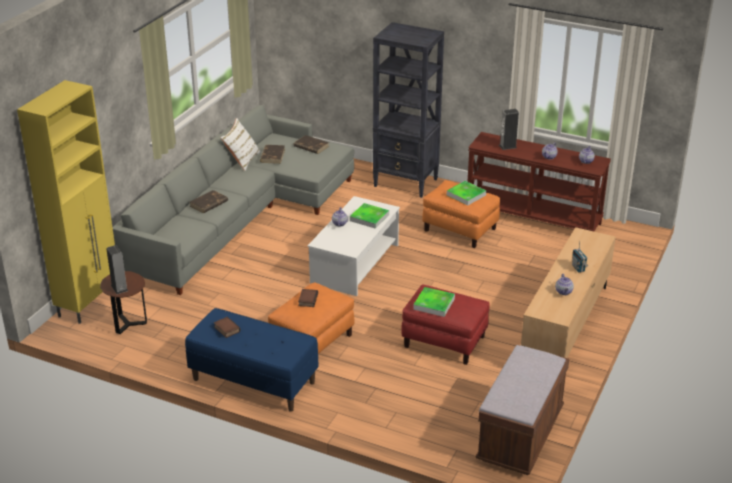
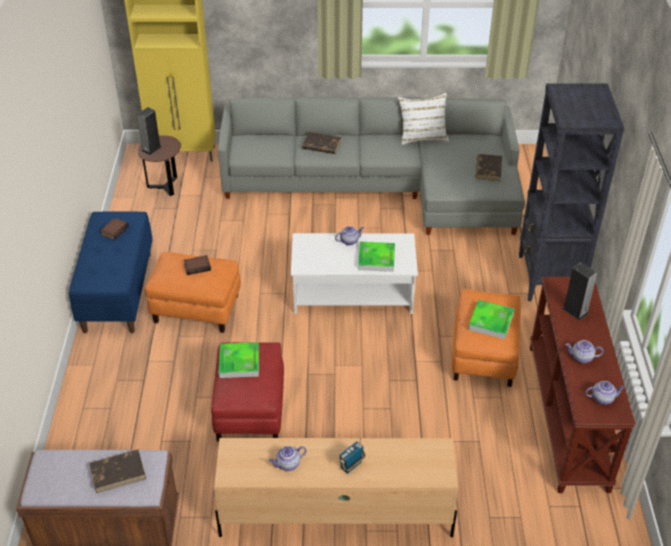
camera: 65 degrees right, 10 degrees up
brown book [260,145,285,164] -> brown book moved to [89,449,146,493]

